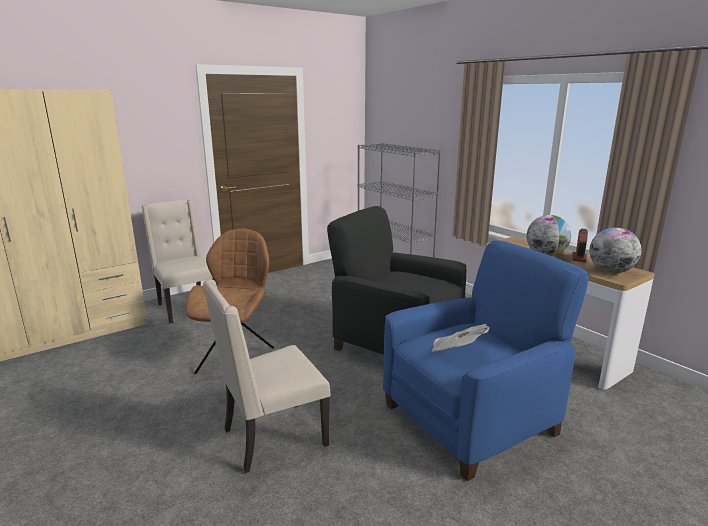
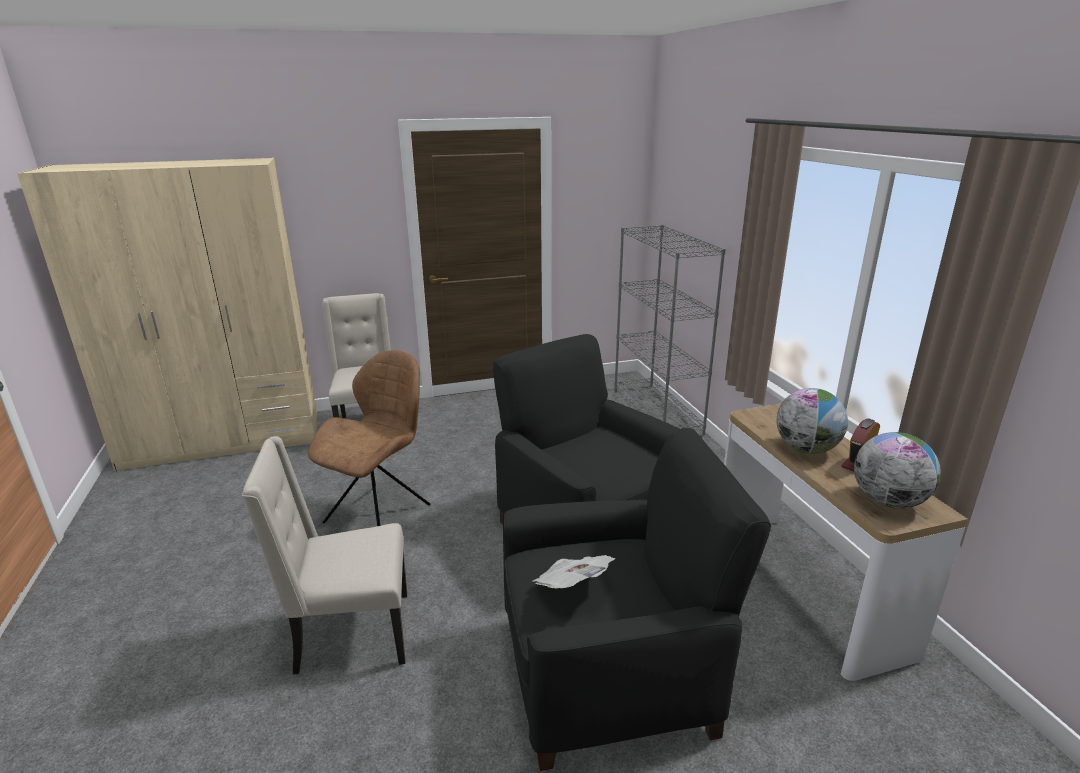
camera: 20 degrees right, 5 degrees up
blue armchair [383,240,589,481] -> black armchair [503,428,771,771]

